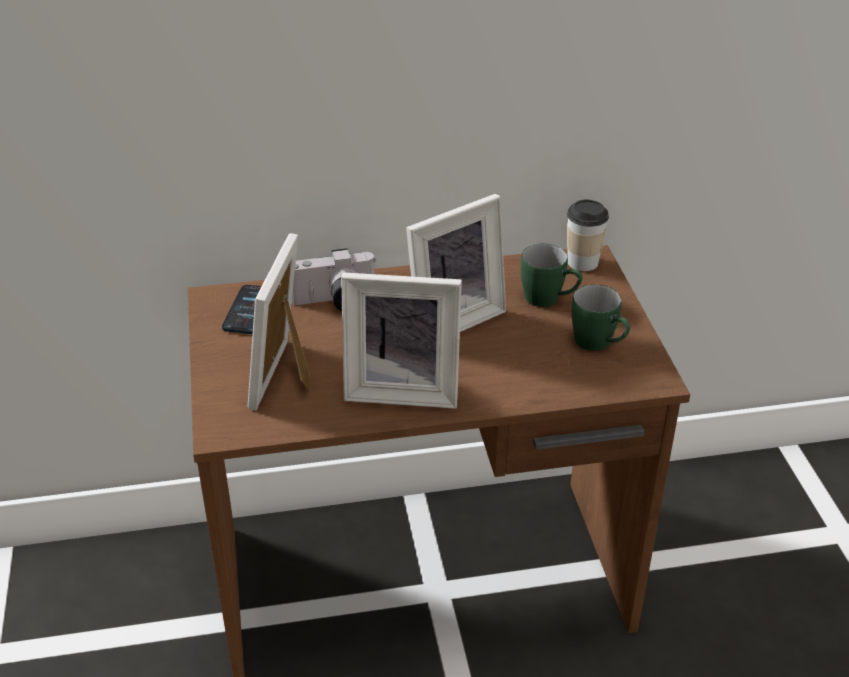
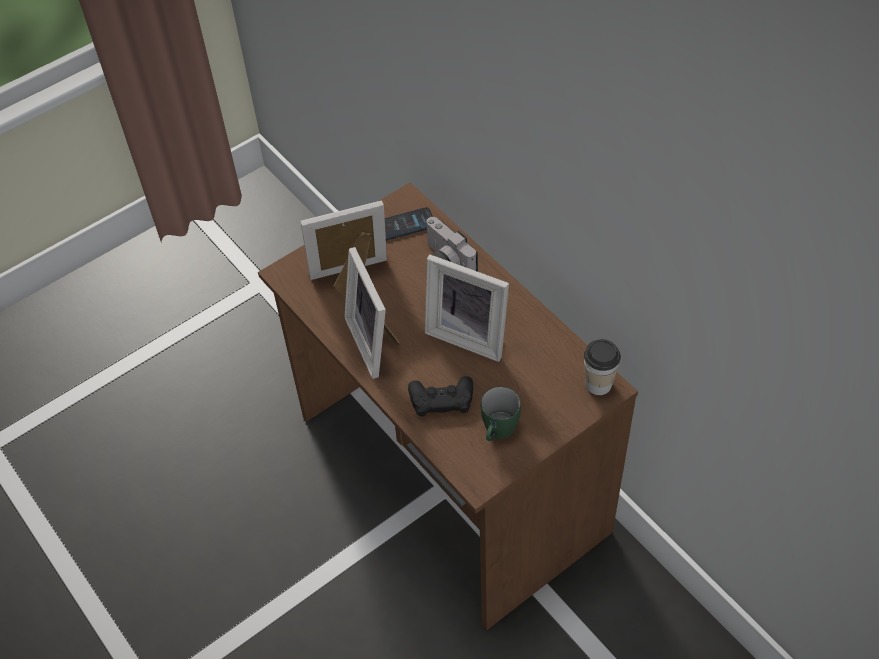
camera: 65 degrees right, 15 degrees up
green mug [521,244,582,307] -> none
none -> black game controller [408,376,473,416]

